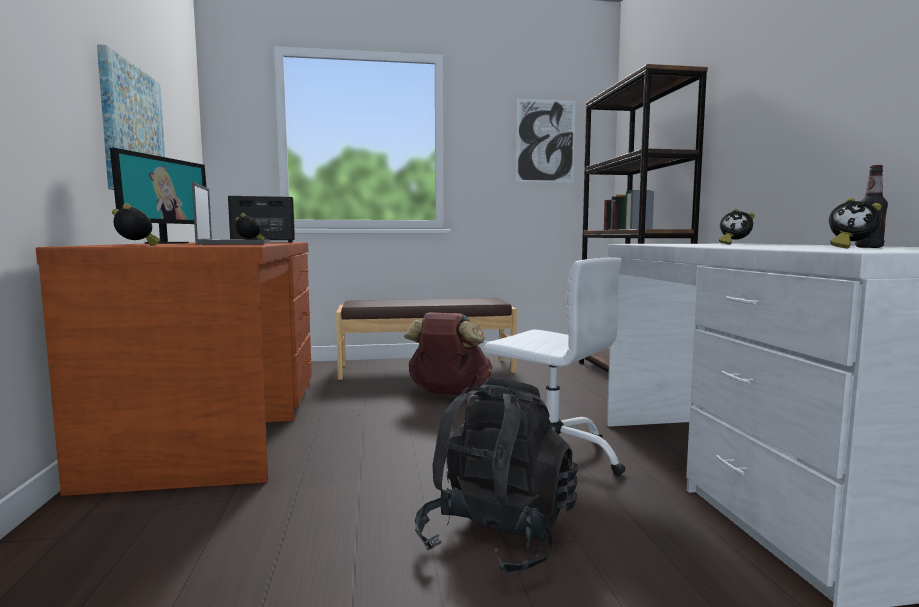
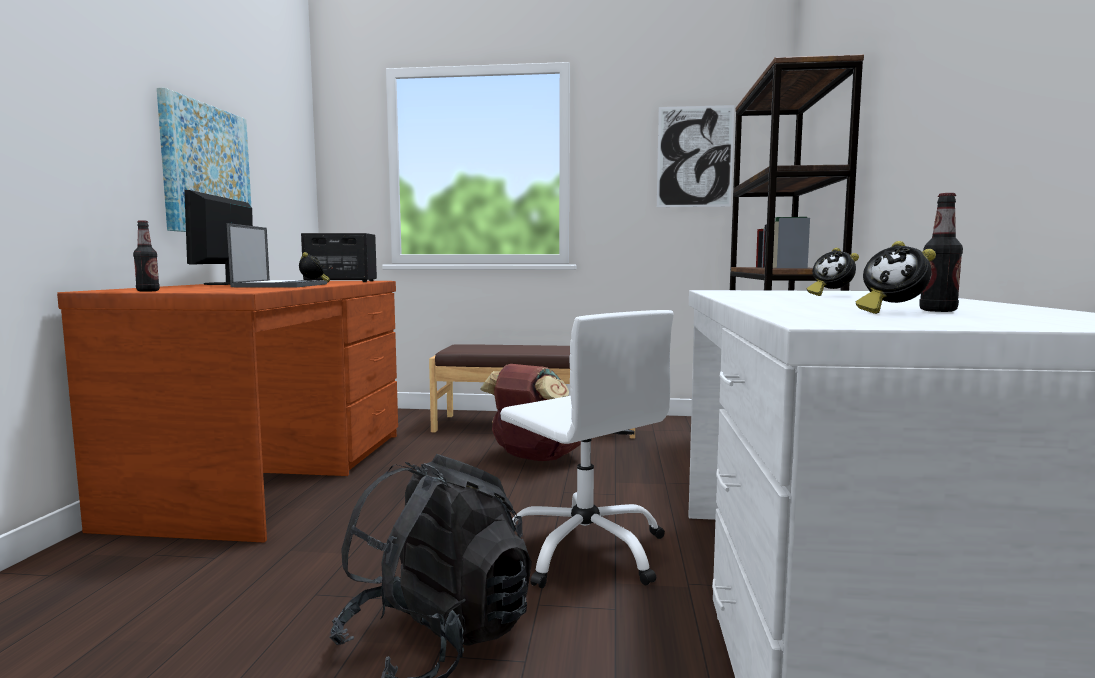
camera: 15 degrees right, 0 degrees up
monitor [110,148,207,244] -> monitor turned 150 degrees clockwise [184,190,253,285]
alarm clock [112,203,161,246] -> bottle [133,220,160,292]

